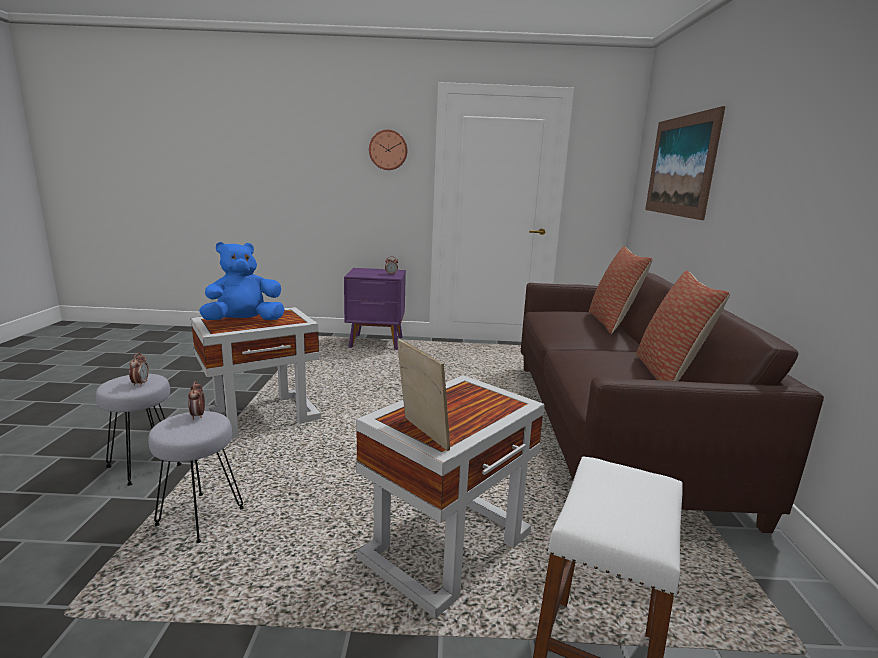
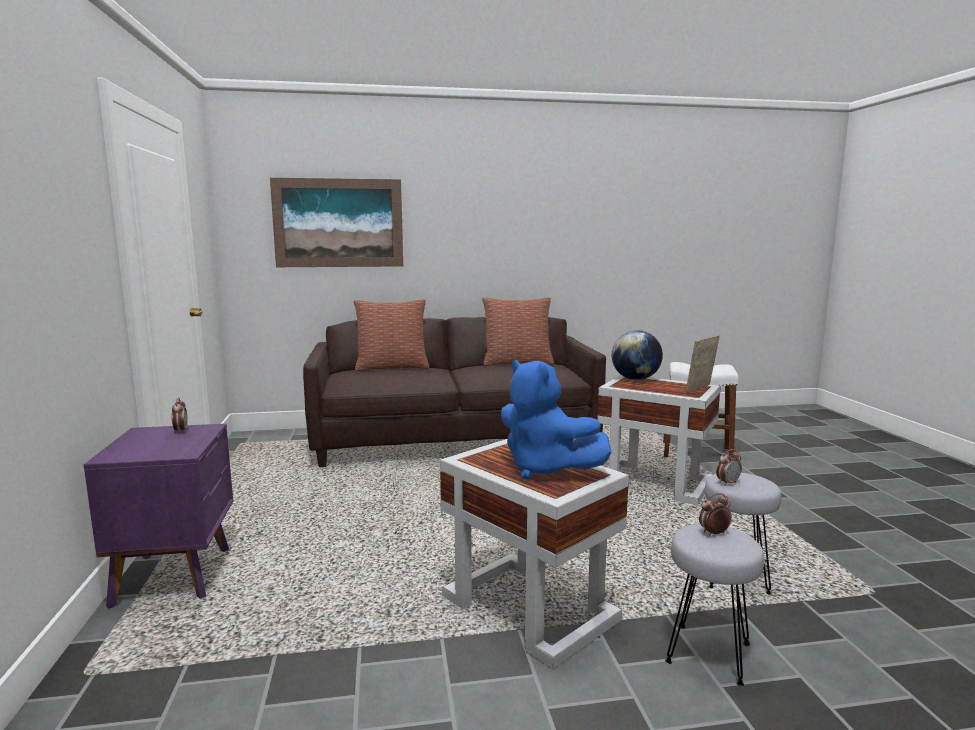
camera: 100 degrees left, 5 degrees down
wall clock [369,130,407,170] -> none
none -> globe [612,330,663,380]

